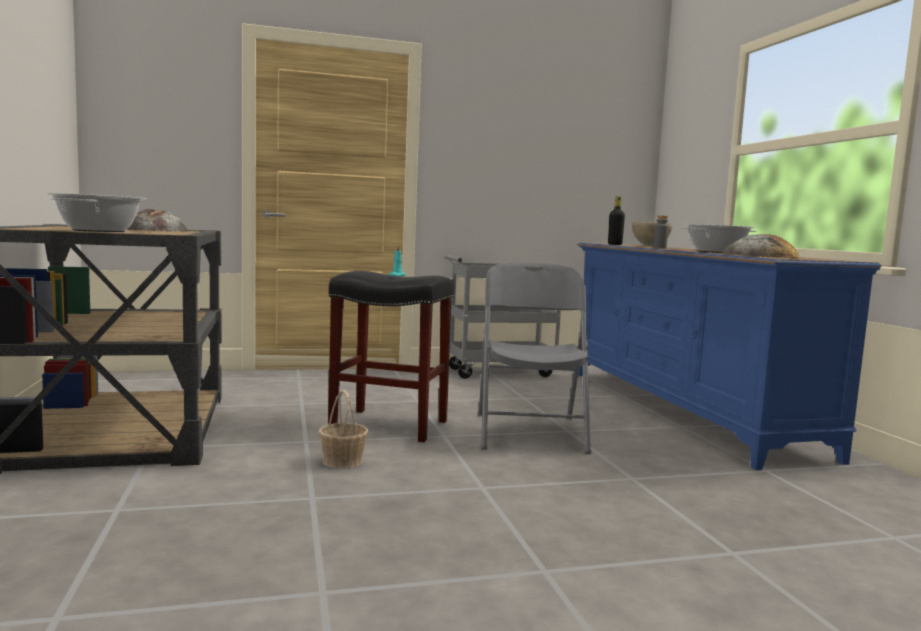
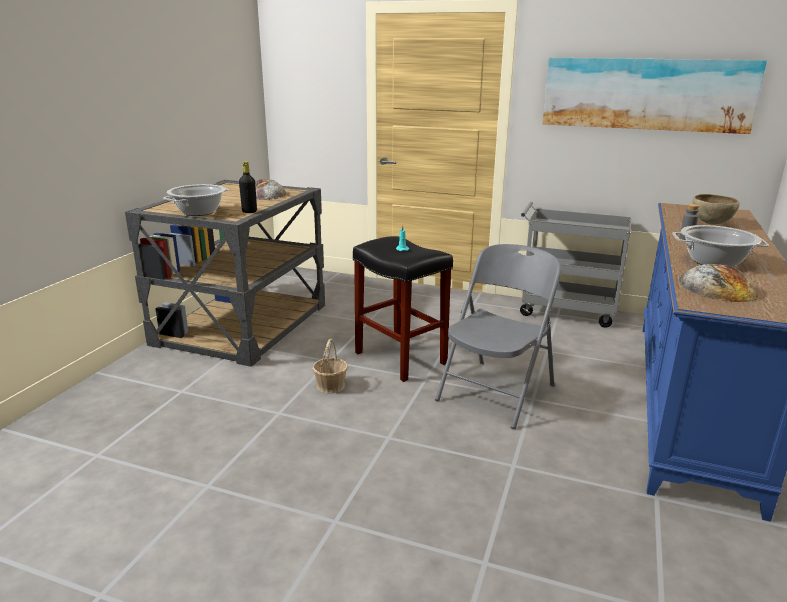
camera: 35 degrees right, 15 degrees up
black bottle [608,196,625,245] -> black bottle moved to [239,161,257,213]
none -> picture [543,58,767,134]

